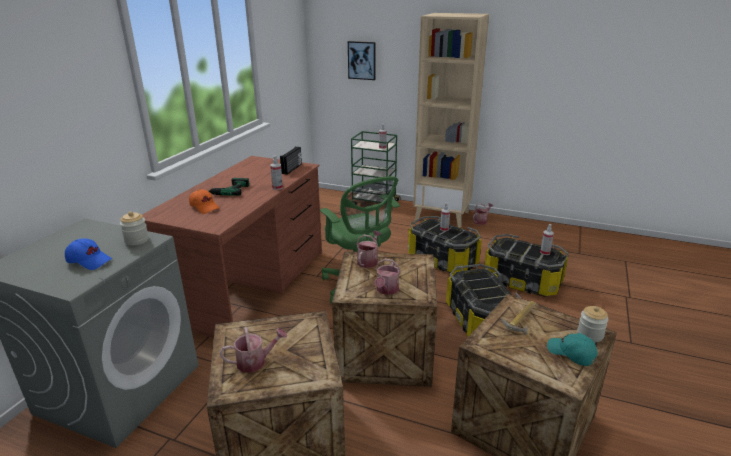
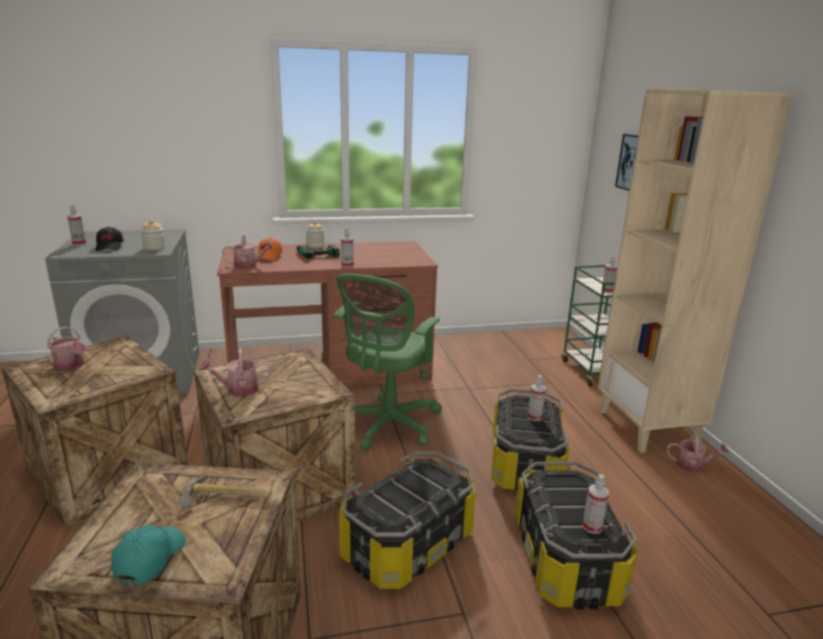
camera: 55 degrees right, 5 degrees down
blue cap [65,238,112,270] -> black cap [96,227,124,251]
radio [280,147,302,175] -> none
watering can [357,231,381,268] -> watering can moved to [222,234,274,269]
jar [577,306,609,342] -> jar moved to [306,222,325,248]
none -> spray bottle [67,204,86,246]

